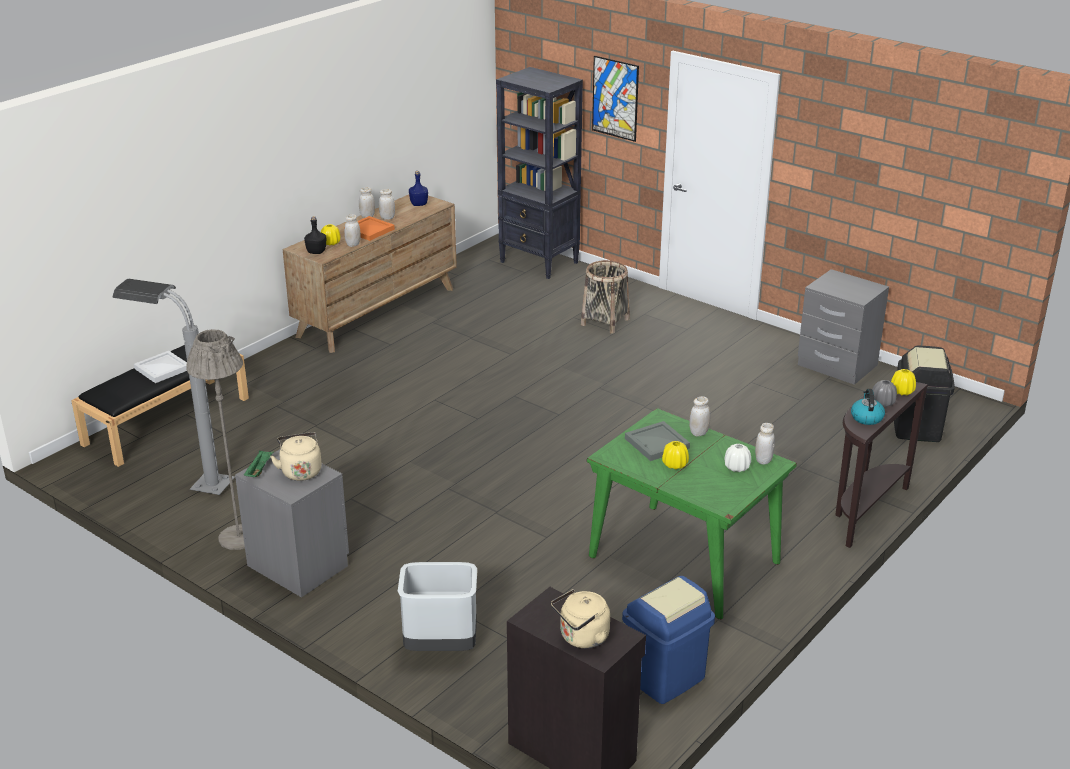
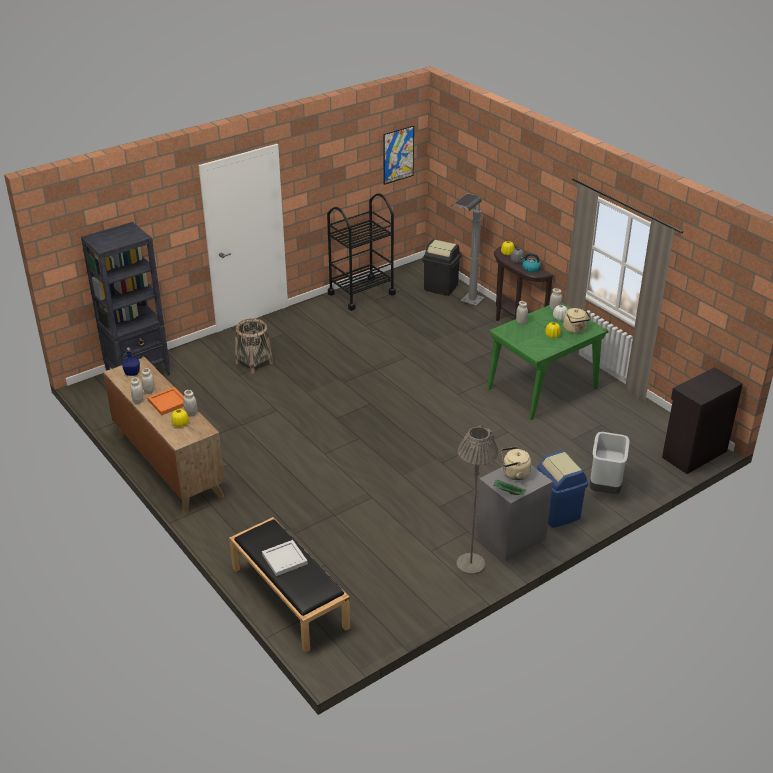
camera: 75 degrees left, 5 degrees up
grey floor lamp [113,279,235,495] -> grey floor lamp moved to [451,194,485,306]
black bottle [304,216,326,254] -> none
beige kettle [551,589,610,648] -> beige kettle moved to [563,308,591,334]
picture [592,56,639,142] -> picture moved to [383,126,414,185]
blue trash can [622,576,715,704] -> blue trash can moved to [536,451,588,528]
grey tray [625,421,690,461] -> none
grey nightstand [798,269,889,385] -> black cart [327,193,396,311]

